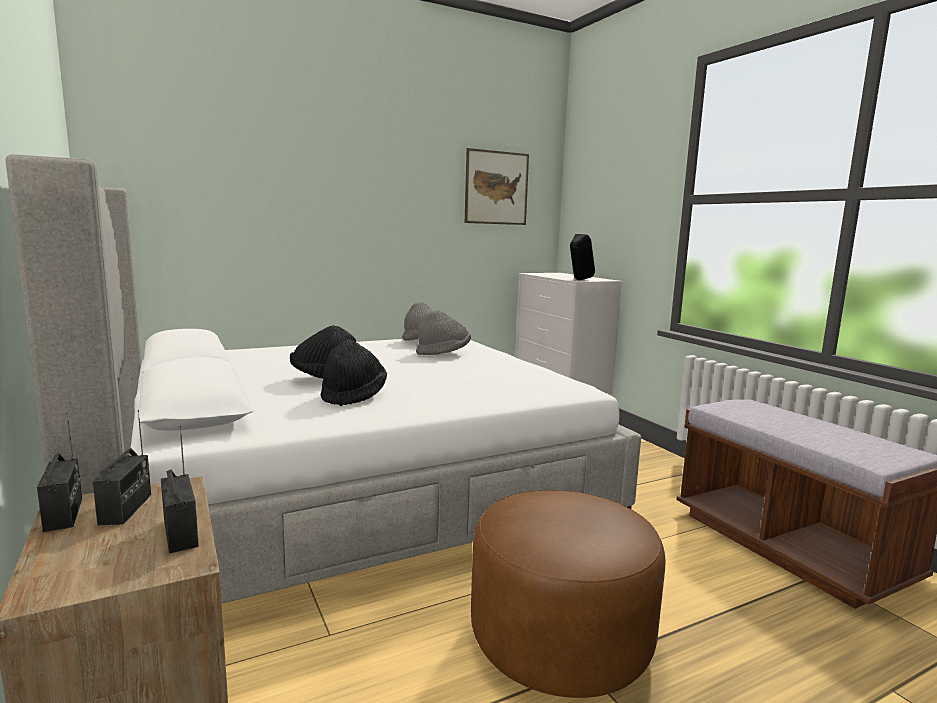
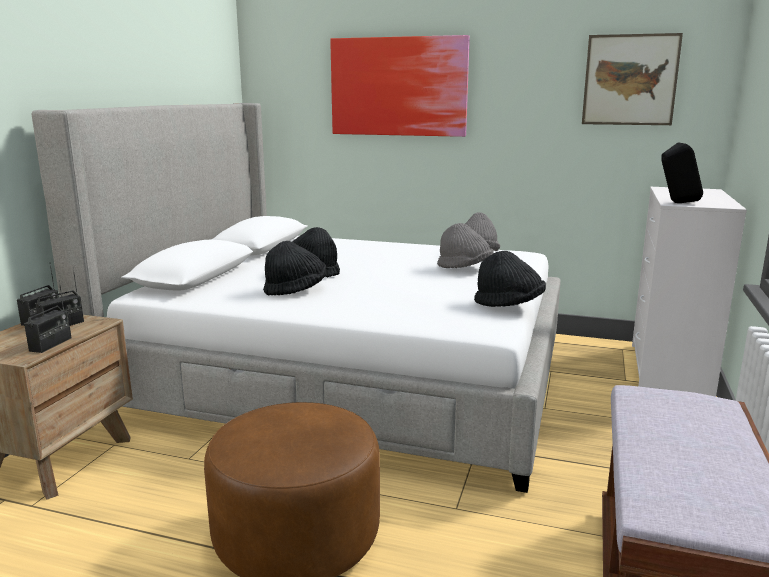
camera: 45 degrees right, 5 degrees up
none -> picture [330,35,470,137]
none -> black hat [474,251,546,307]

